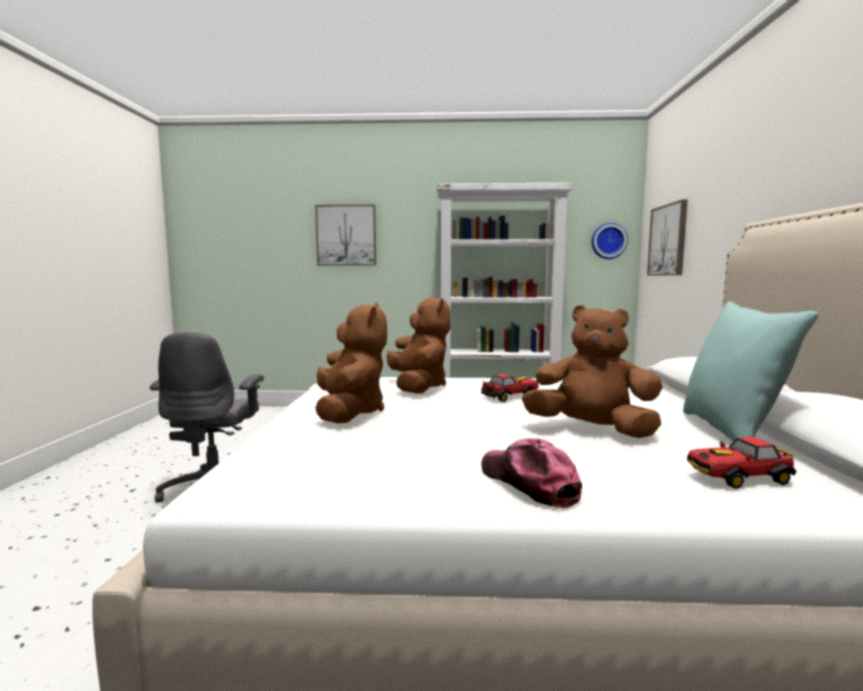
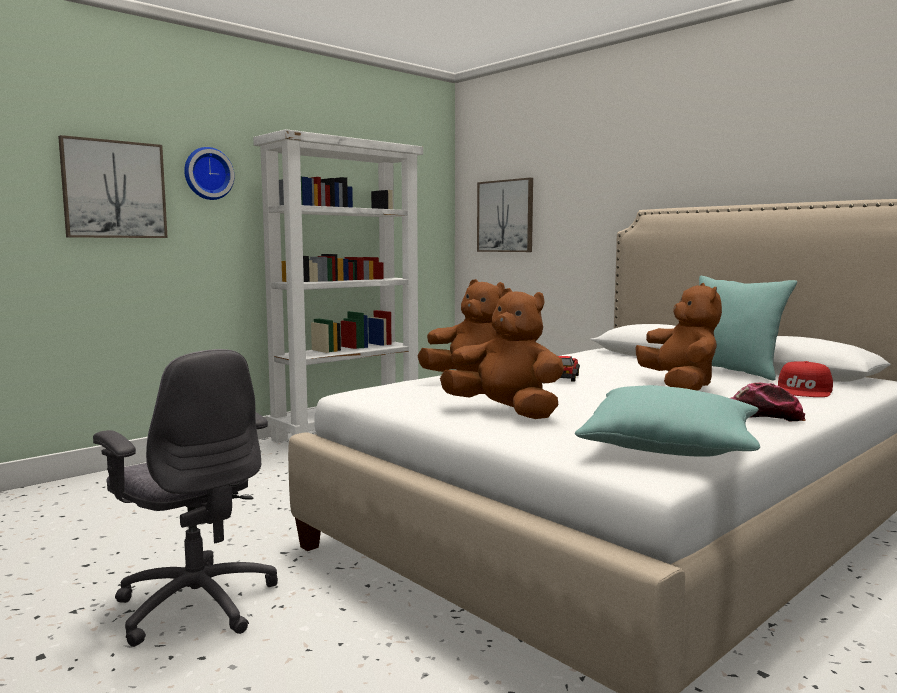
camera: 45 degrees left, 0 degrees up
brown plush toy [522,305,662,438] -> brown plush toy turned 105 degrees clockwise [636,283,722,391]
wall clock [591,223,628,259] -> wall clock moved to [184,147,234,200]
toy car [687,437,797,489] -> red cap [778,361,833,397]
none -> turquoise pillow [575,385,760,457]

